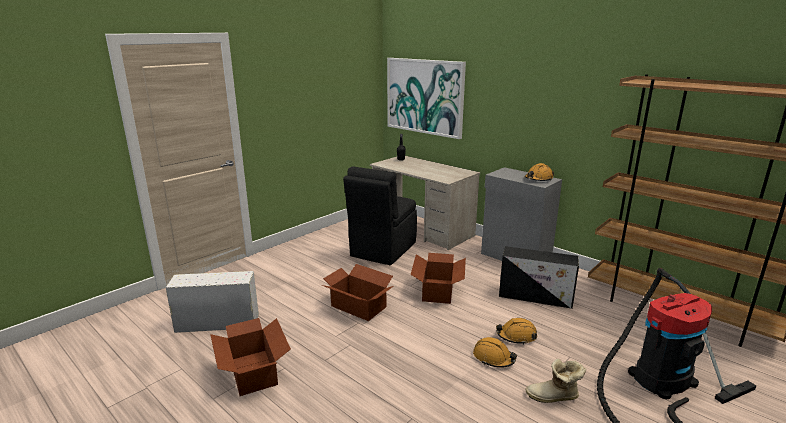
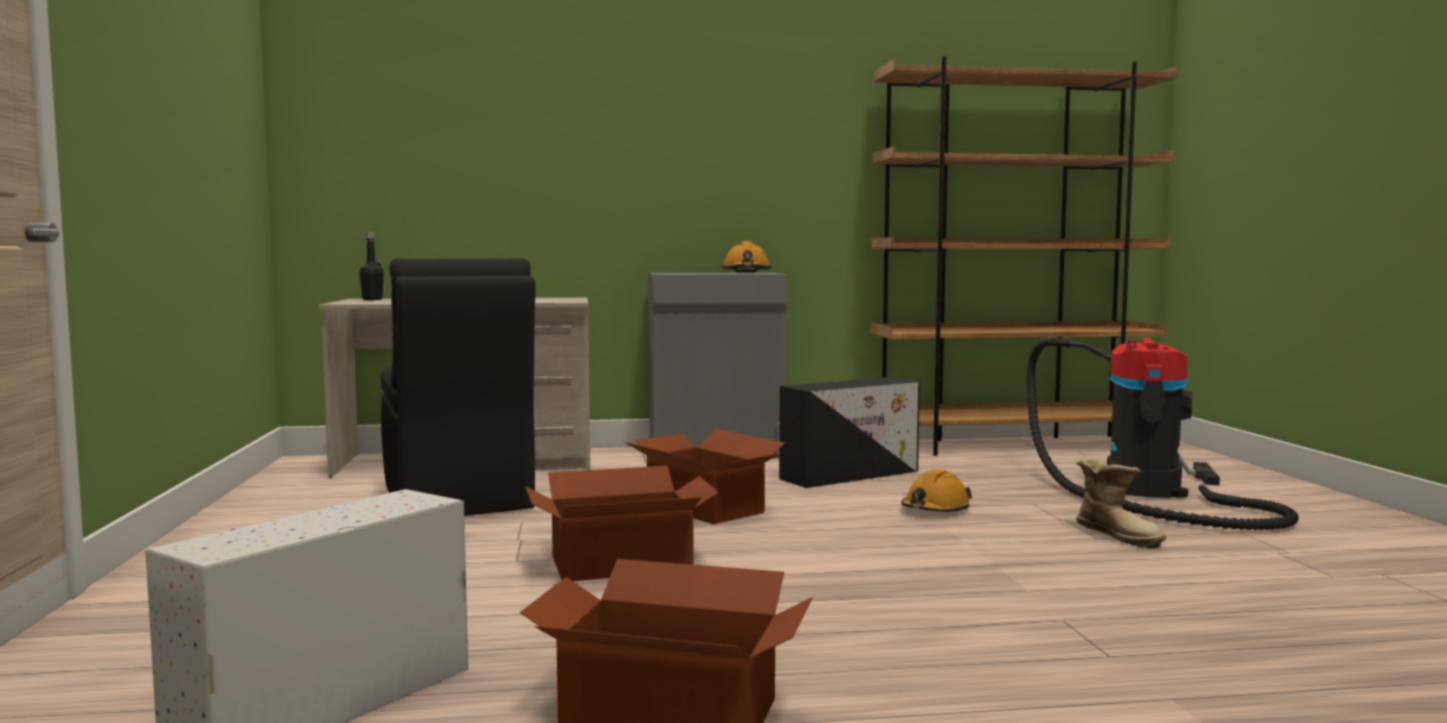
camera: 50 degrees left, 15 degrees down
picture [387,58,466,139] -> none
orange hard hat [473,337,517,368] -> none
boot [525,359,586,403] -> boot turned 75 degrees counterclockwise [1076,456,1166,548]

